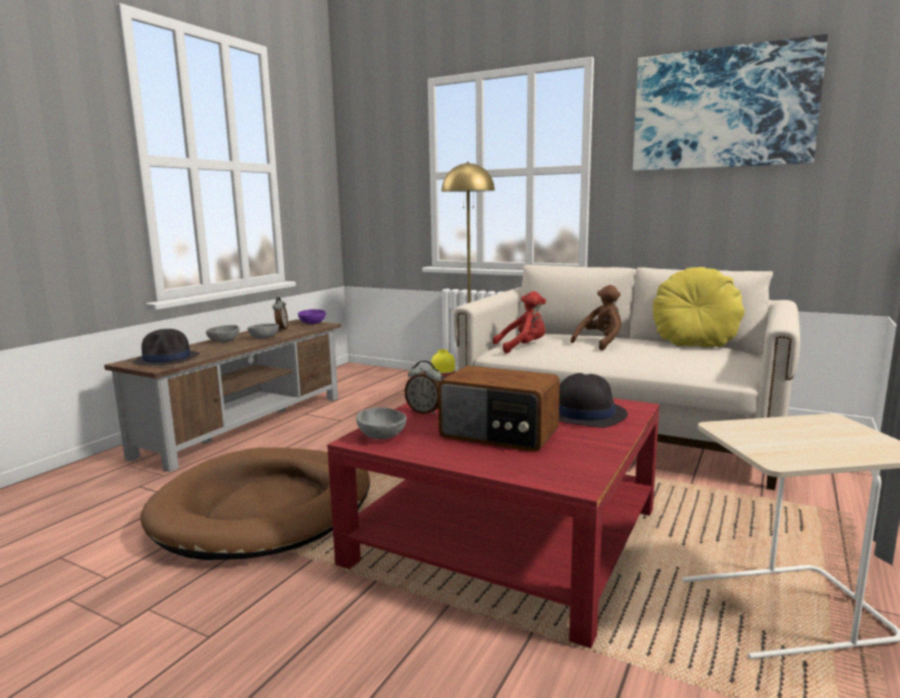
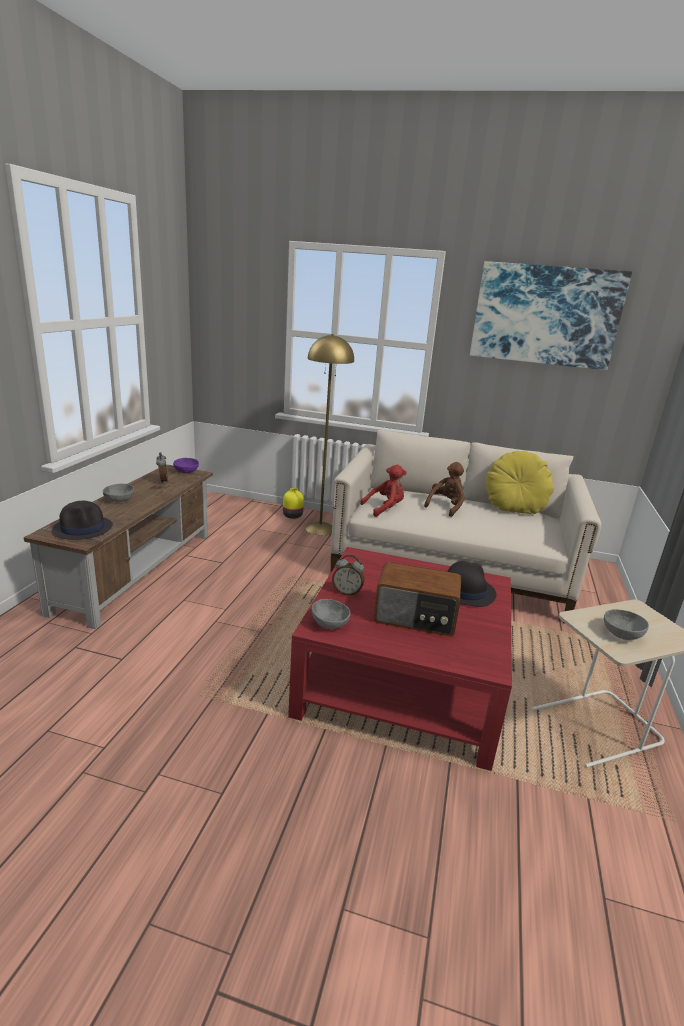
camera: 15 degrees left, 10 degrees up
brown dog bed [140,447,370,560] -> none
grey bowl [247,323,279,339] -> grey bowl moved to [604,609,649,640]

